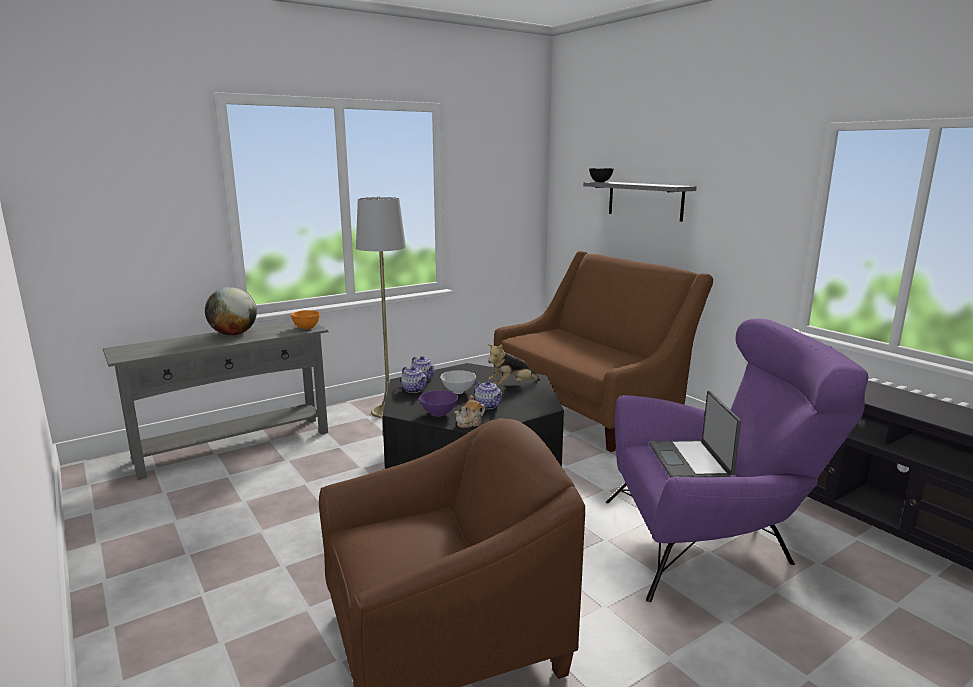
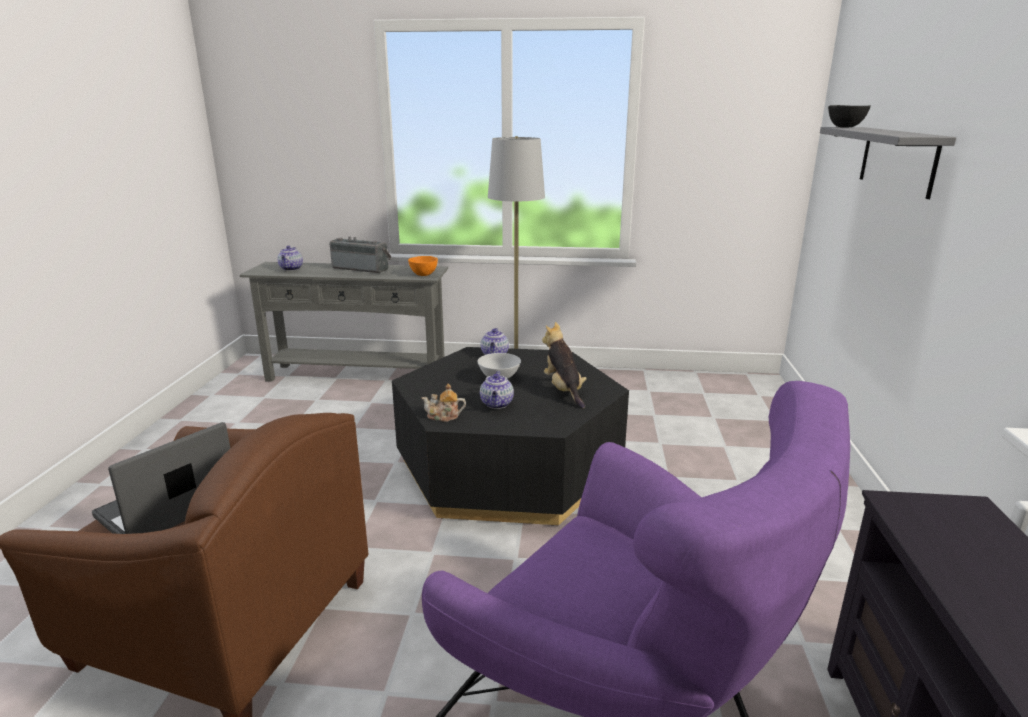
camera: 40 degrees right, 5 degrees up
globe [205,287,257,335] -> radio [329,237,391,273]
teapot [401,366,427,393] -> teapot moved to [278,246,303,271]
purple bowl [419,390,458,417] -> none
plush toy [488,344,540,386] -> plush toy turned 60 degrees clockwise [542,322,586,409]
brown sofa [494,251,713,452] -> none
laptop [649,391,741,478] -> laptop moved to [92,422,230,534]

